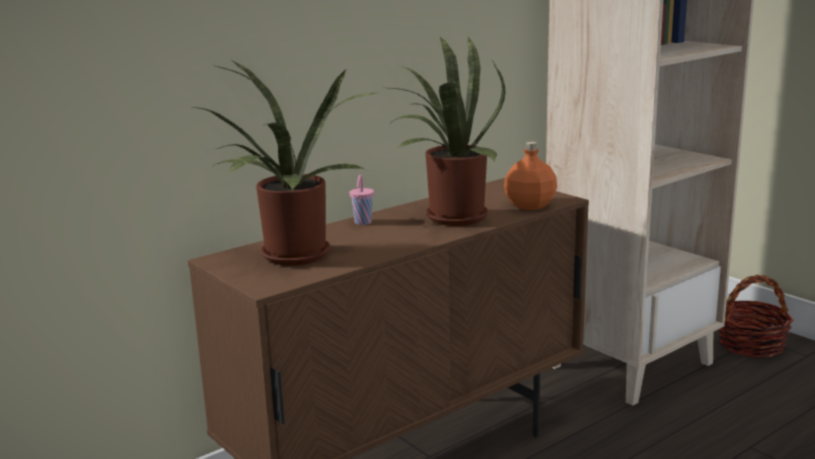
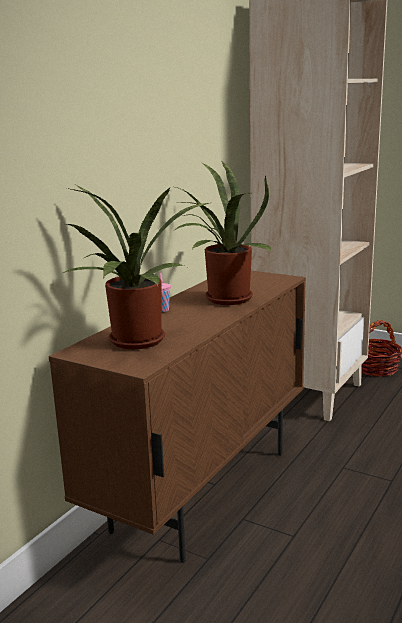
camera: 20 degrees left, 0 degrees up
orange bottle [504,142,557,210] -> none

